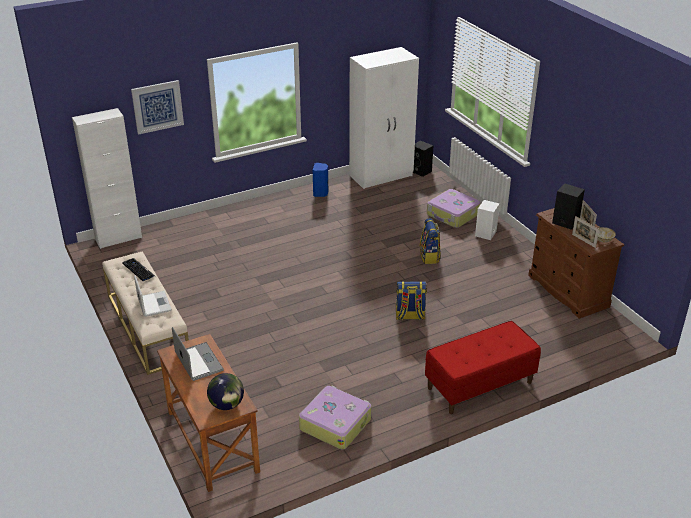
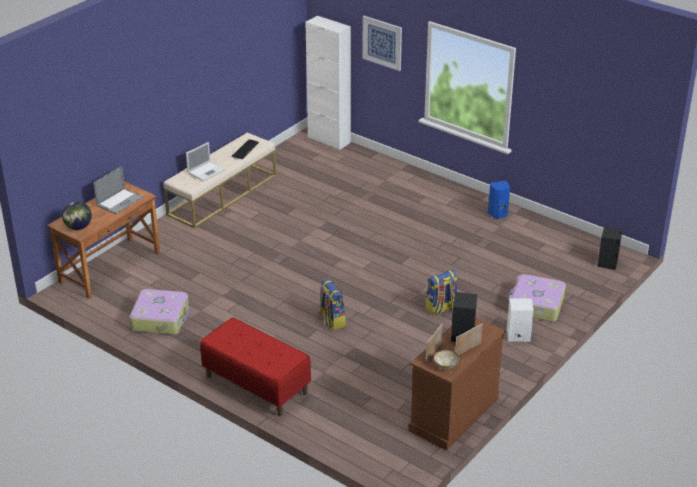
camera: 65 degrees right, 0 degrees up
white wardrobe [349,47,419,189] -> none

